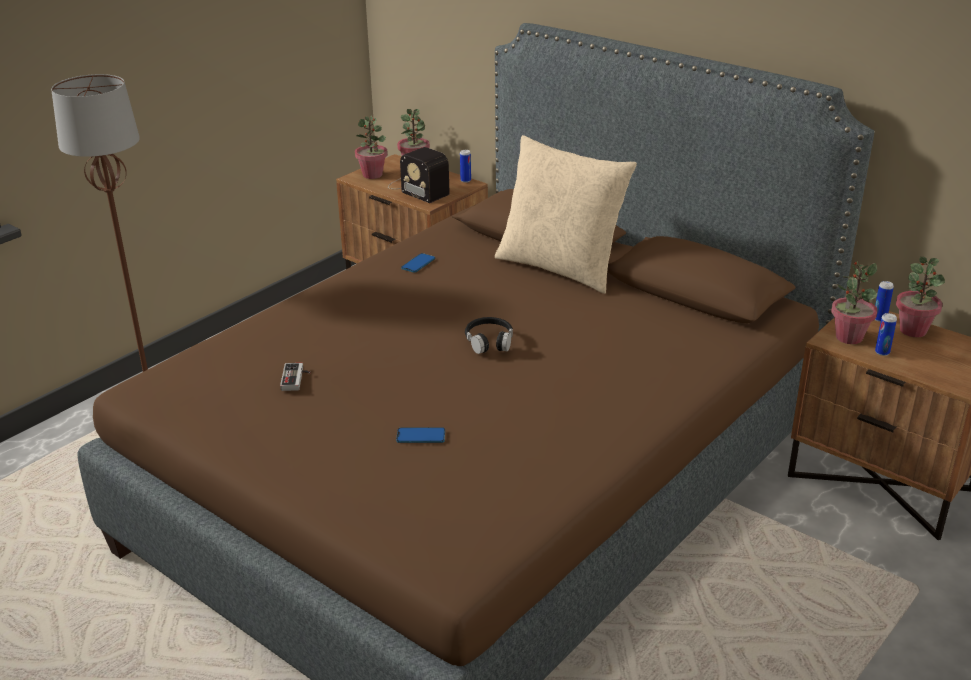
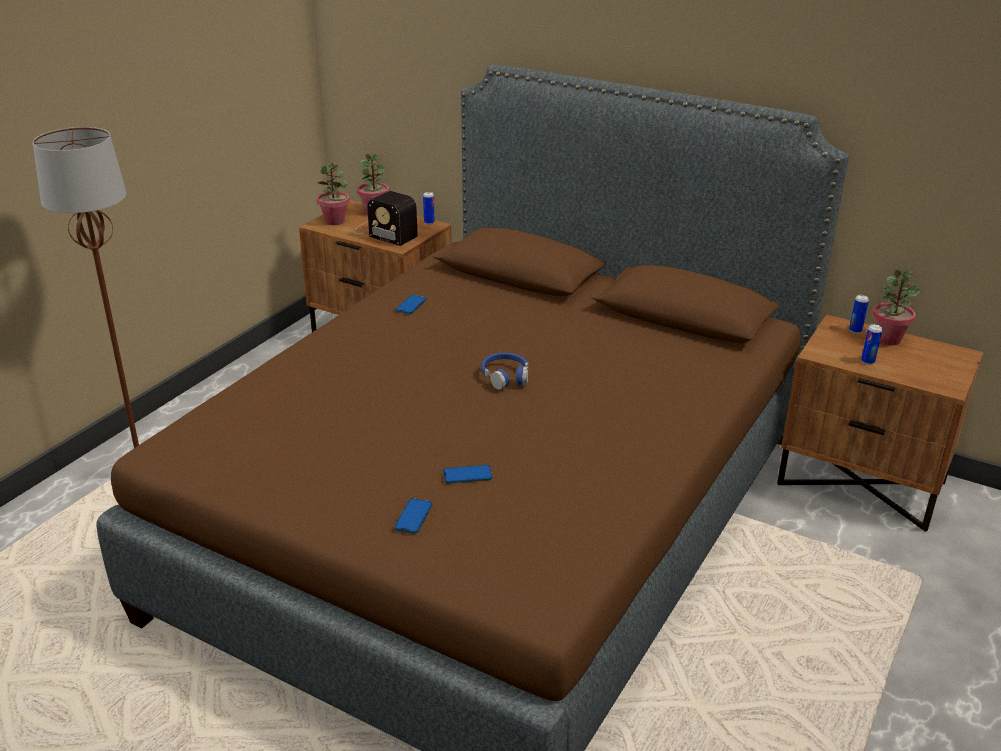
camera: 10 degrees left, 0 degrees up
game controller [280,363,311,391] -> none
black headphones [465,317,513,354] -> blue headphones [481,353,529,390]
beige pillow [495,135,637,294] -> none
potted plant [831,261,877,344] -> none
none -> phone [394,498,432,534]

